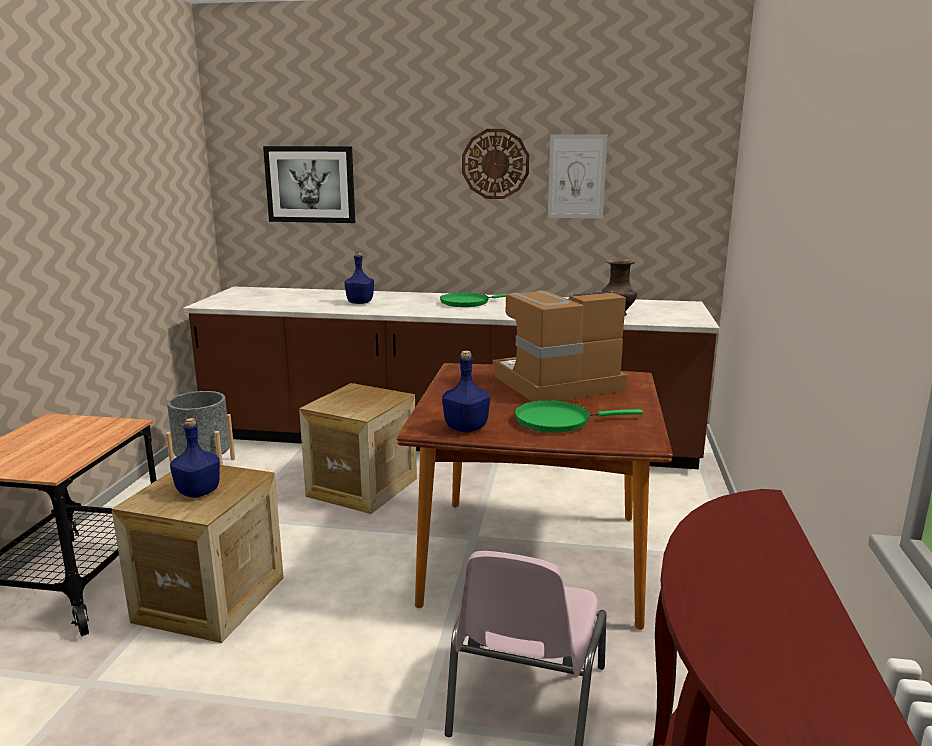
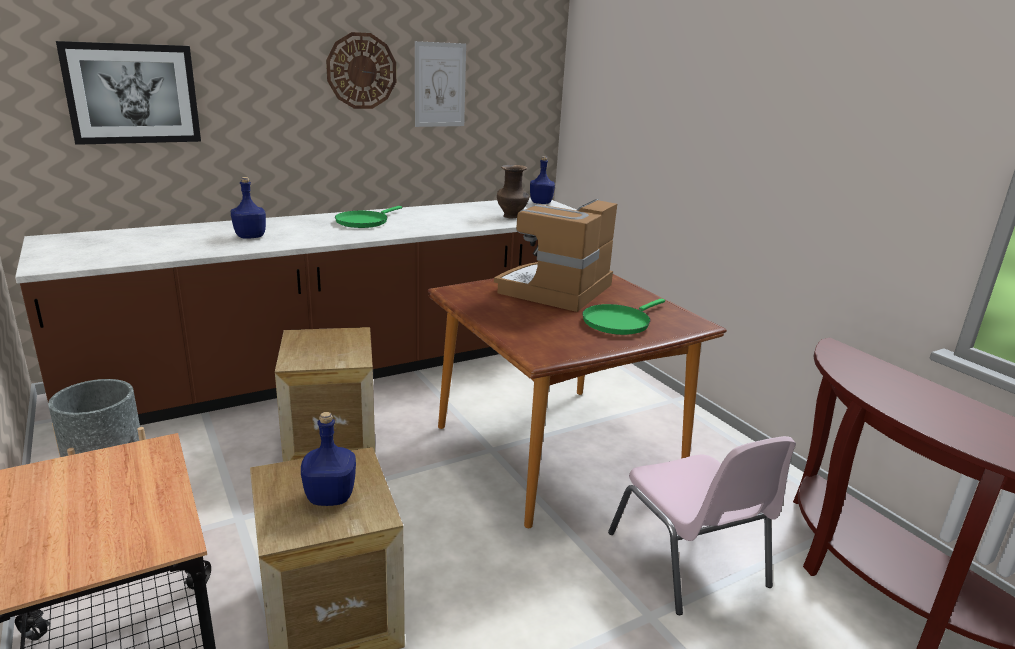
camera: 40 degrees left, 5 degrees up
blue bottle [442,351,490,433] -> blue bottle moved to [530,156,555,204]

